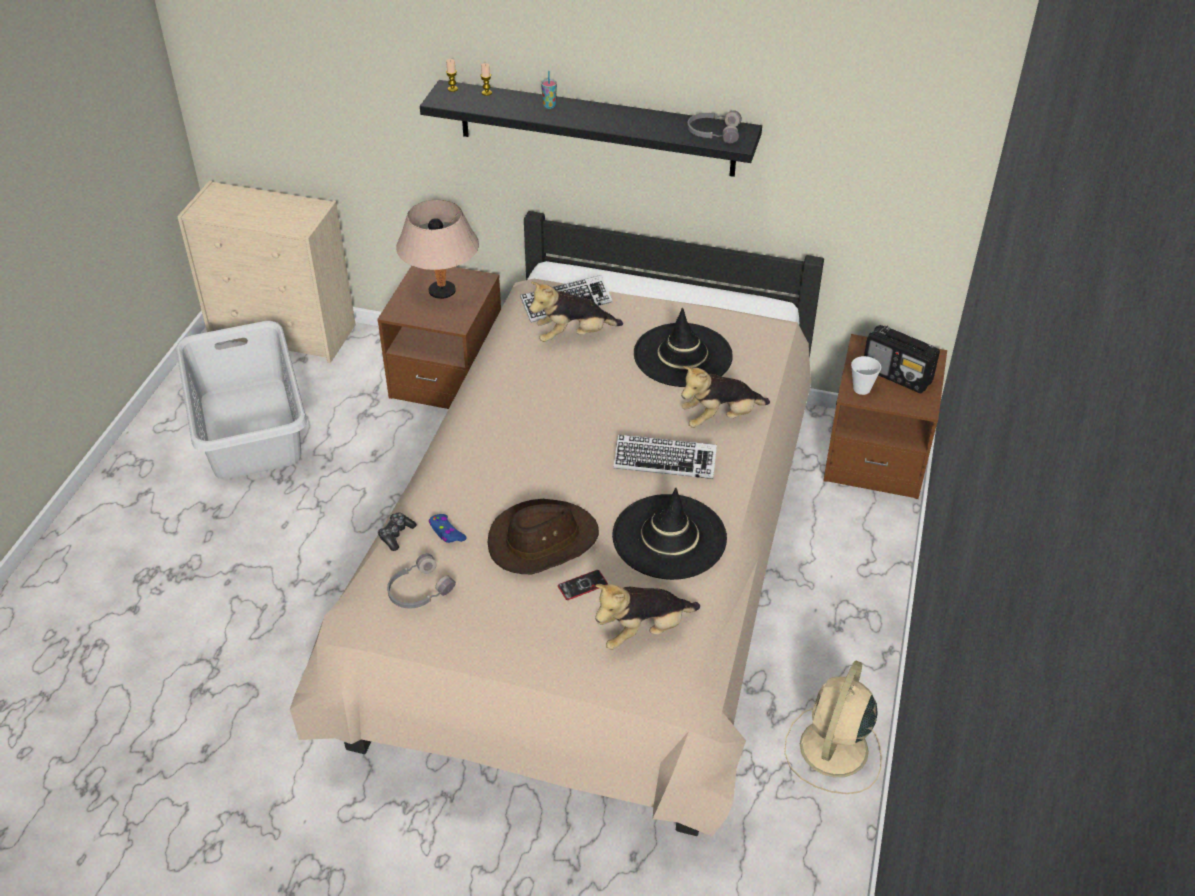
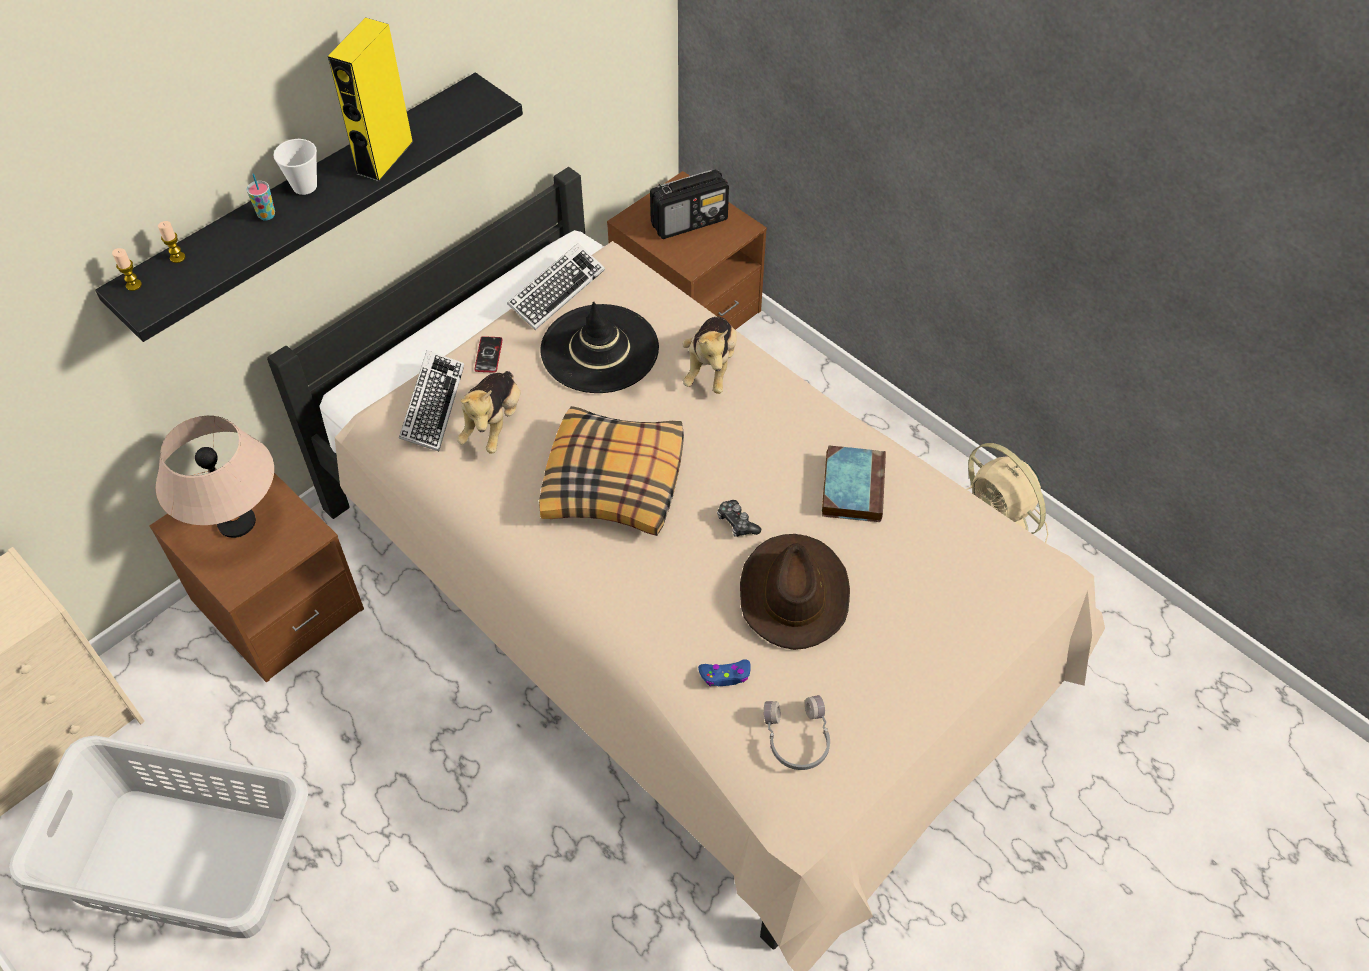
camera: 60 degrees left, 10 degrees up
game controller [377,512,417,551] -> game controller moved to [717,500,761,537]
phone [558,570,608,600] -> phone moved to [474,336,503,373]
plush toy [595,584,700,650] -> none
black hat [612,488,727,580] -> book [822,445,886,522]
keyboard [614,434,717,479] -> keyboard moved to [507,243,605,330]
grey headphones [687,110,742,143] -> none
cup [851,356,881,395] -> cup moved to [273,139,317,195]
none -> yellow speaker [328,17,414,182]
none -> pillow [539,406,684,536]

